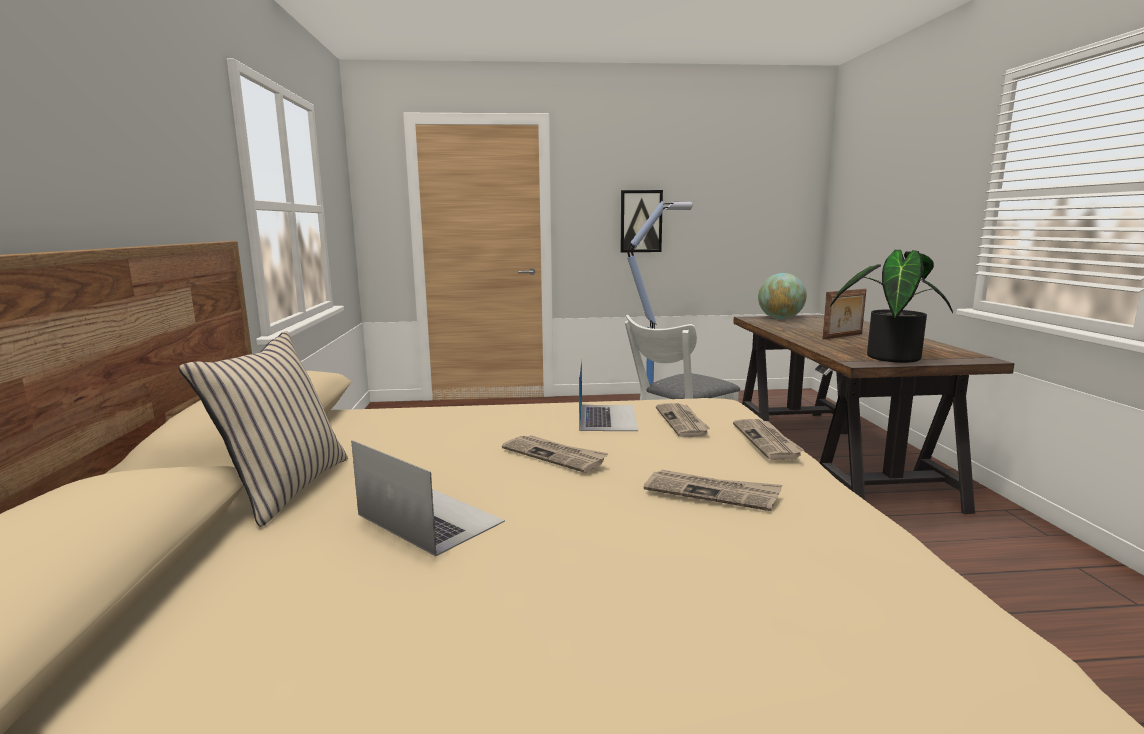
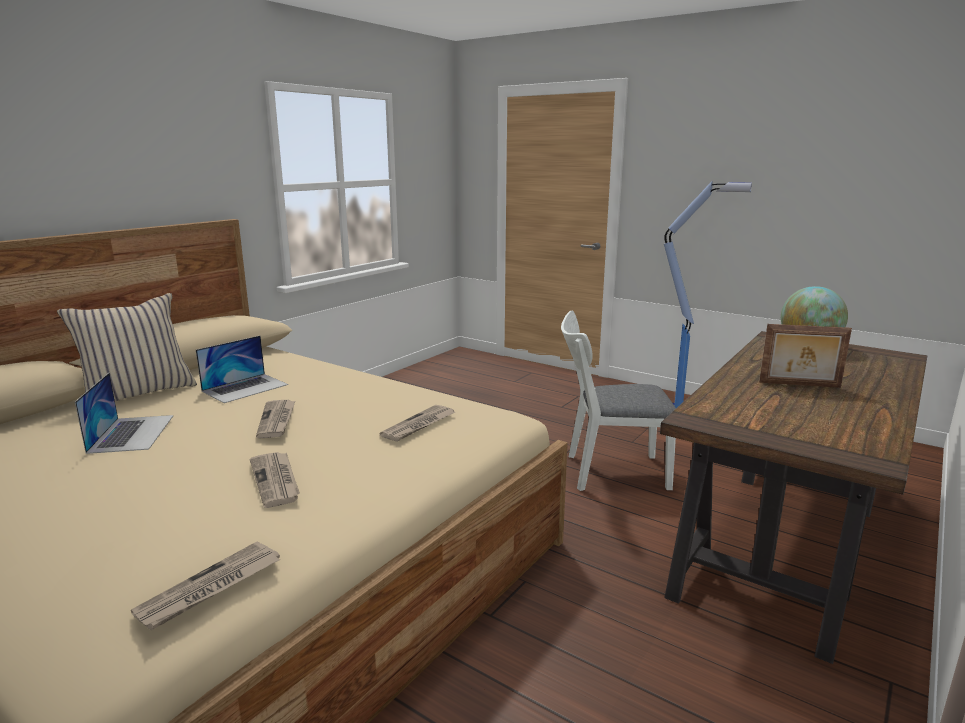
camera: 40 degrees right, 5 degrees up
laptop [579,358,638,431] -> laptop moved to [196,336,288,403]
picture [621,190,663,252] -> none
newspaper [733,419,804,460] -> newspaper moved to [131,542,280,630]
potted plant [830,250,953,363] -> none

